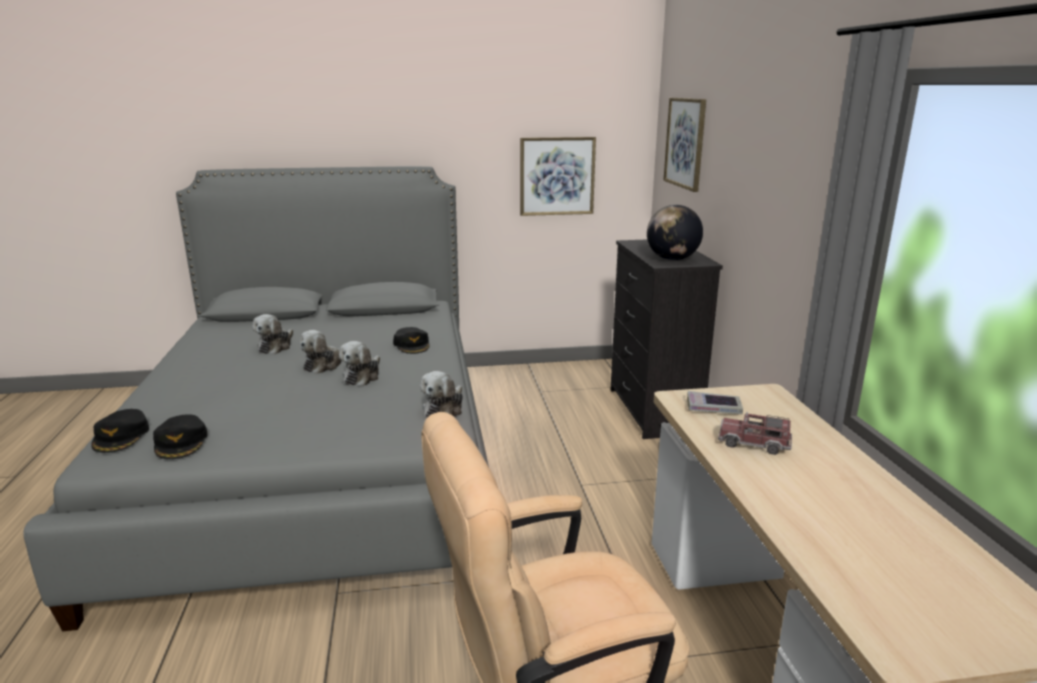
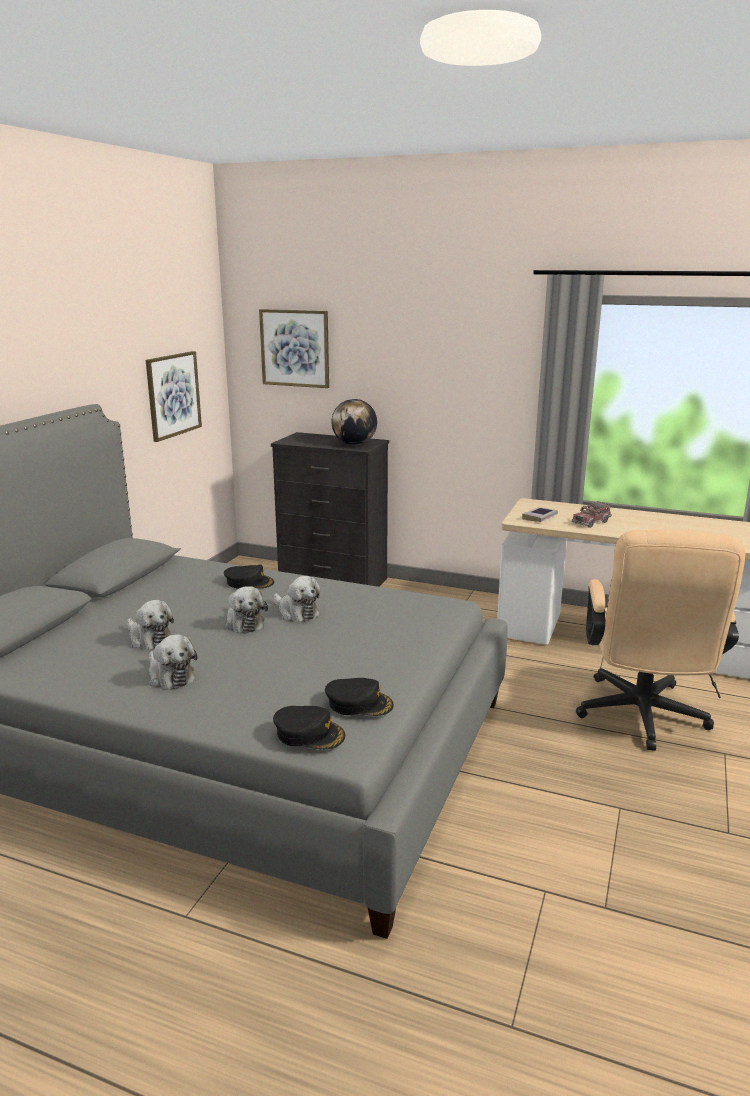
camera: 60 degrees left, 0 degrees up
plush toy [420,371,463,418] -> plush toy moved to [149,634,197,689]

